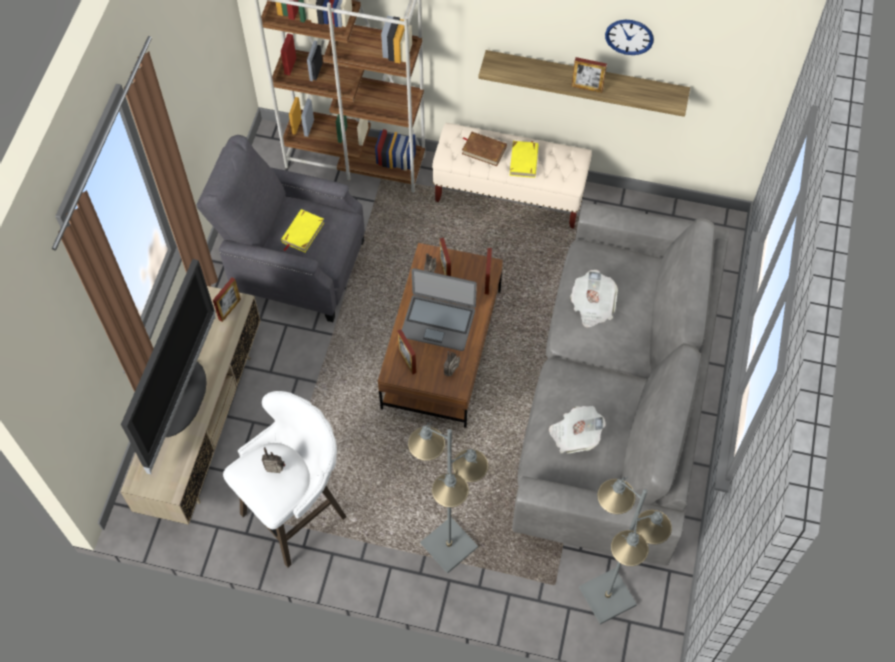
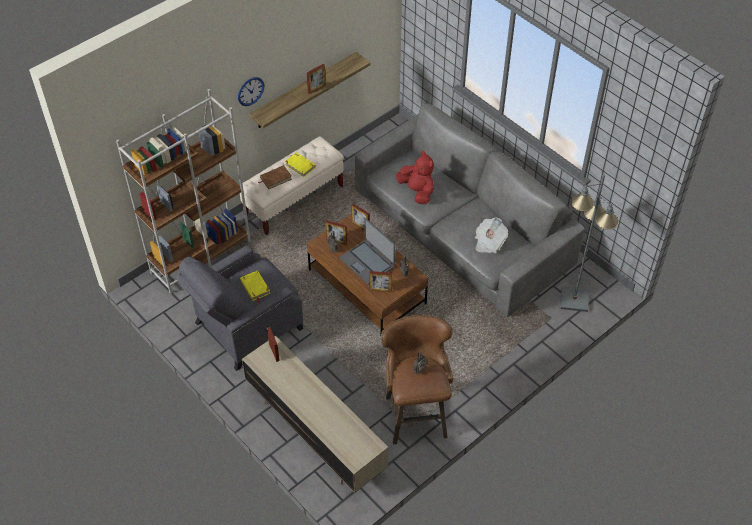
camera: 55 degrees left, 10 degrees down
television [121,259,216,474] -> none
white stool [223,391,346,567] -> brown stool [381,315,453,444]
laptop [402,268,477,351] -> laptop turned 90 degrees clockwise [340,218,395,285]
grey floor lamp [408,422,488,574] -> none
newspaper [570,270,618,328] -> red plush toy [396,151,434,204]
wall clock [605,20,654,55] -> wall clock moved to [238,77,264,106]

